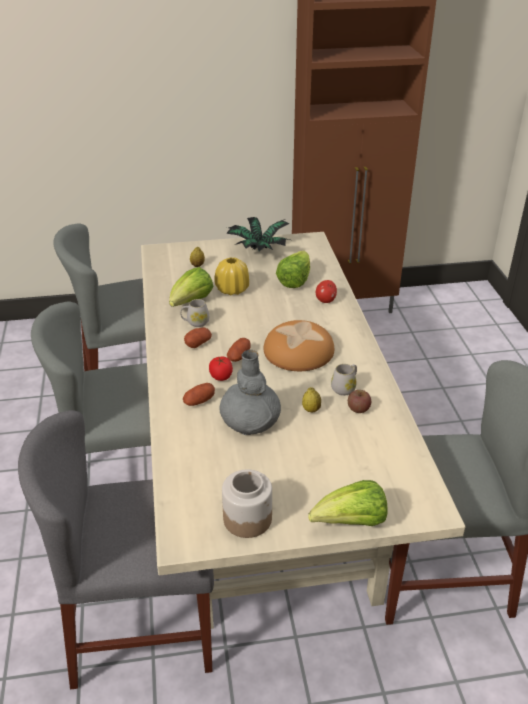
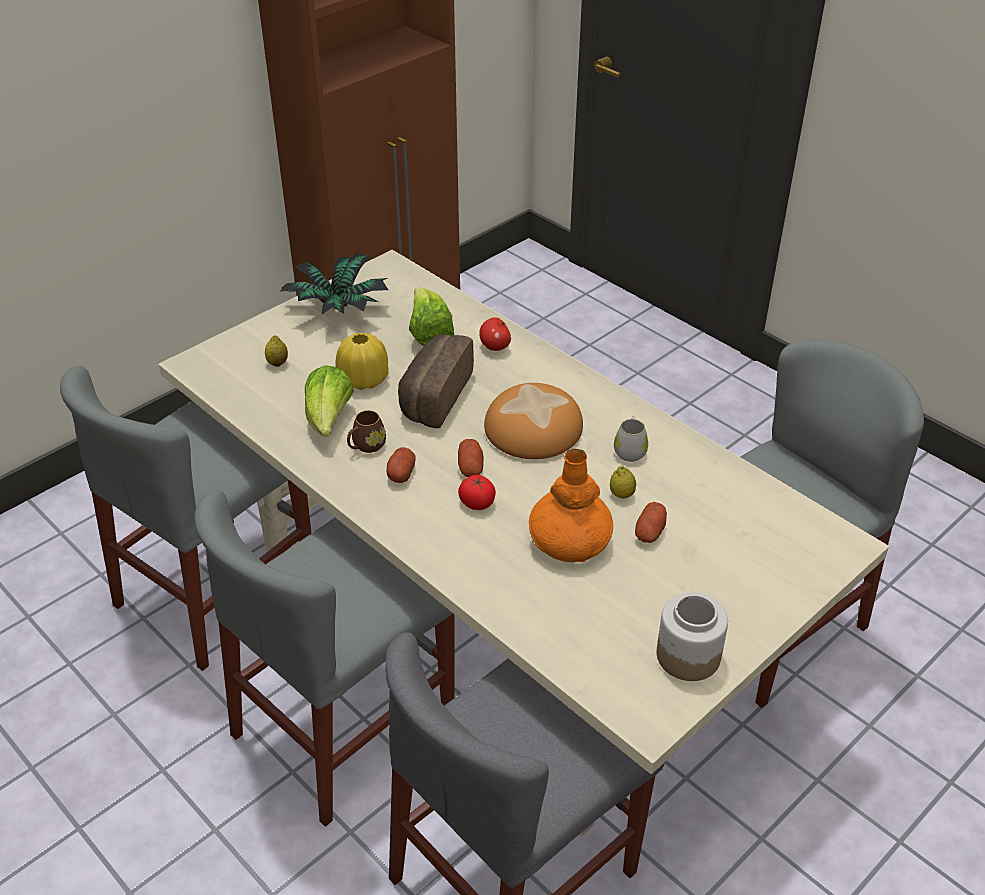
camera: 35 degrees left, 5 degrees up
white mug [180,299,209,327] -> brown mug [347,410,386,453]
potato [183,383,215,406] -> potato moved to [635,502,667,543]
grey vase [219,350,281,435] -> orange vase [529,449,613,562]
lettuce [308,480,387,526] -> none
apple [348,390,371,413] -> none
none -> bread [398,334,474,428]

